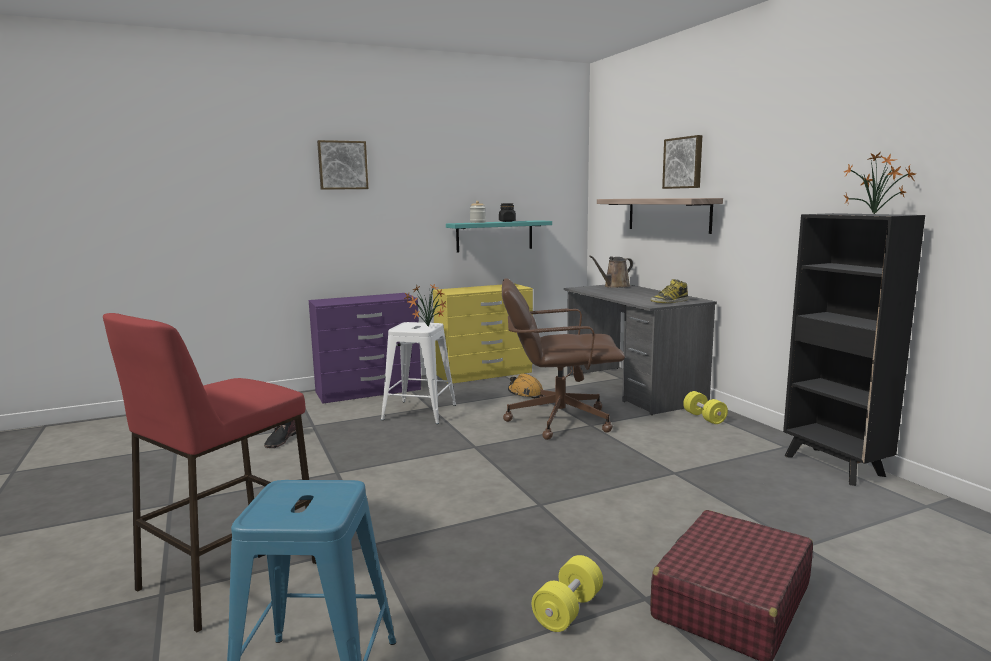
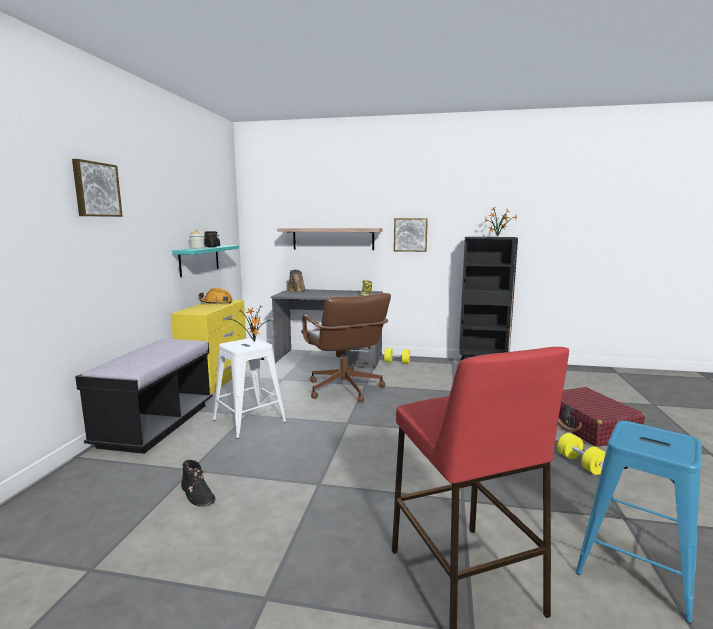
camera: 55 degrees left, 0 degrees up
purple dresser [309,293,421,404] -> black bench [75,339,212,454]
brown office chair [502,279,625,440] -> brown office chair turned 60 degrees counterclockwise [301,293,391,402]
orange hard hat [508,374,543,399] -> orange hard hat moved to [199,288,233,304]
picture [662,135,702,189] -> picture moved to [394,218,428,252]

